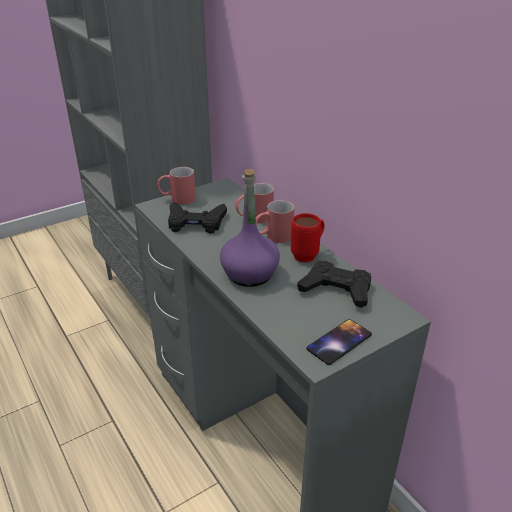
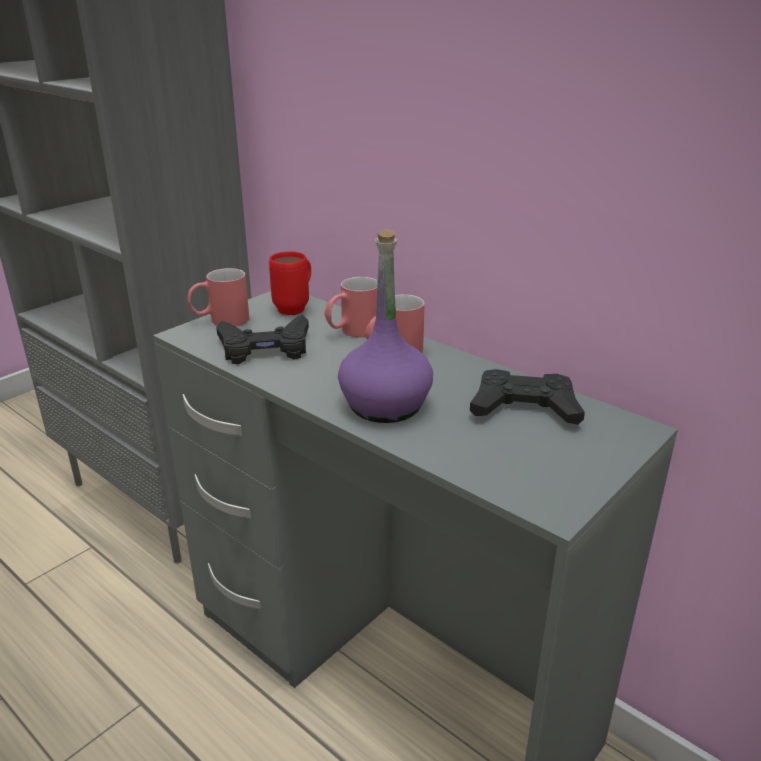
camera: 15 degrees left, 5 degrees down
red mug [291,213,325,263] -> red mug moved to [269,251,311,315]
phone [306,319,372,365] -> none

